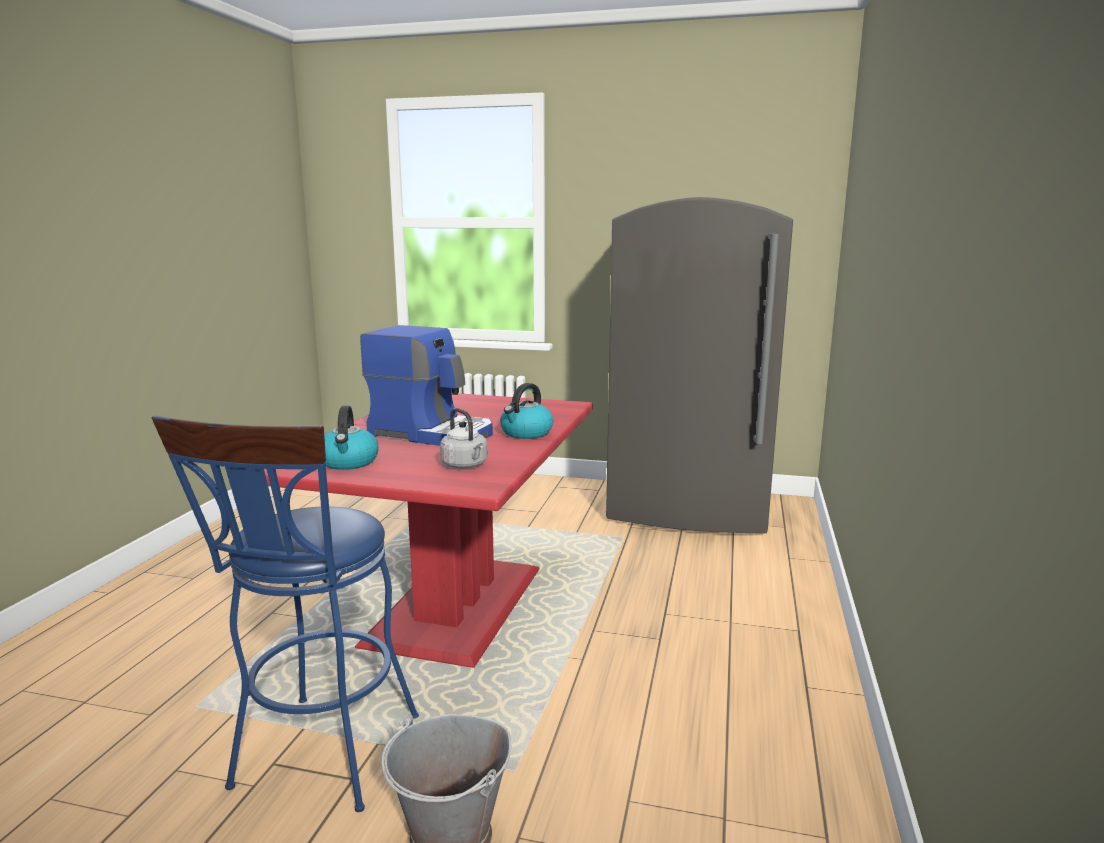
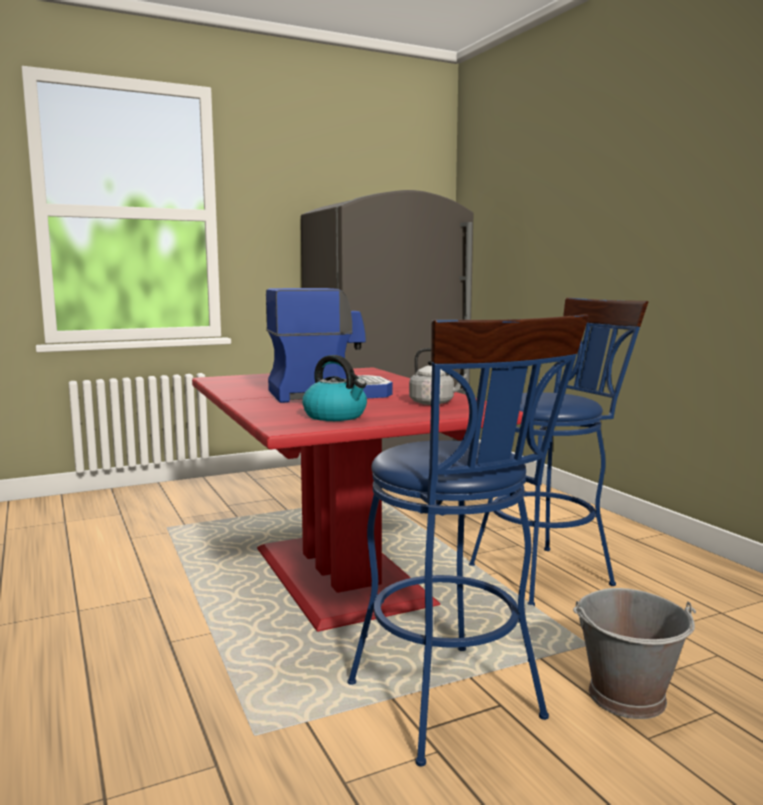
camera: 40 degrees left, 5 degrees down
kettle [500,383,553,439] -> none
none -> blue stool [469,297,649,606]

